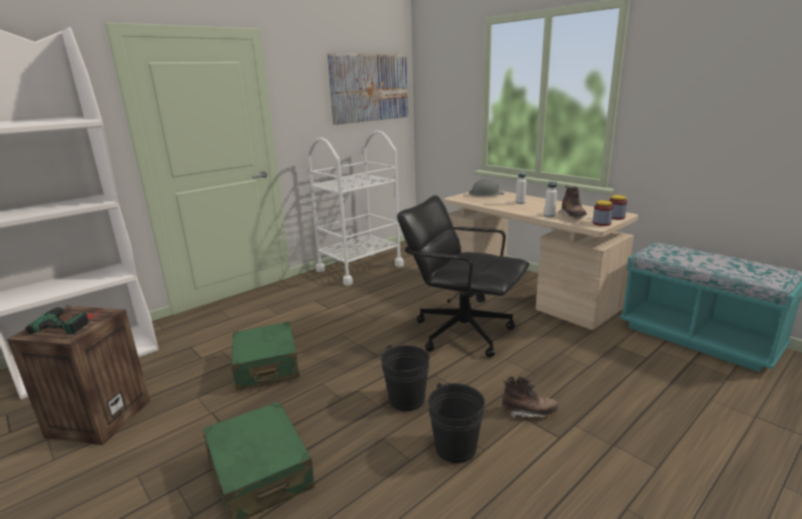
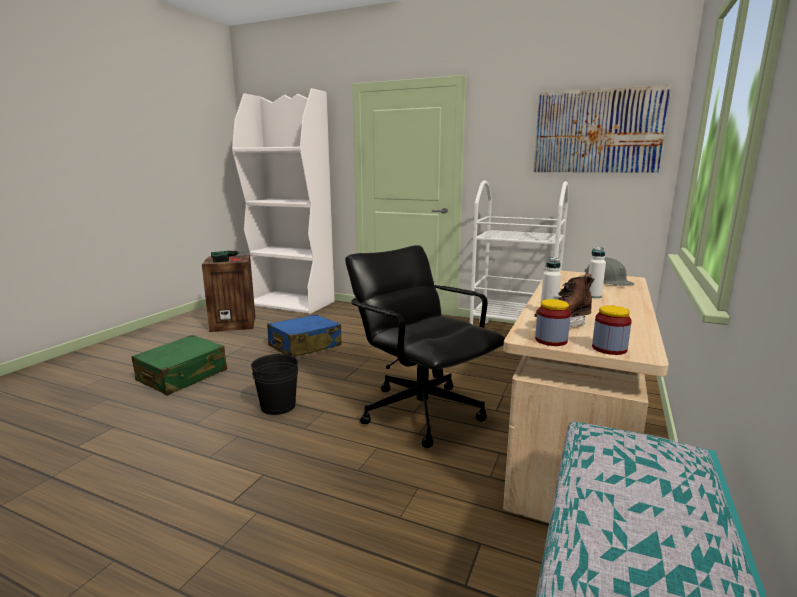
camera: 65 degrees right, 5 degrees down
green suitcase [231,322,300,391] -> blue suitcase [267,314,342,357]
black office chair [397,195,529,357] -> black office chair turned 45 degrees counterclockwise [345,245,505,448]
black bucket [428,383,485,463] -> none
brown boot [502,376,559,418] -> none

